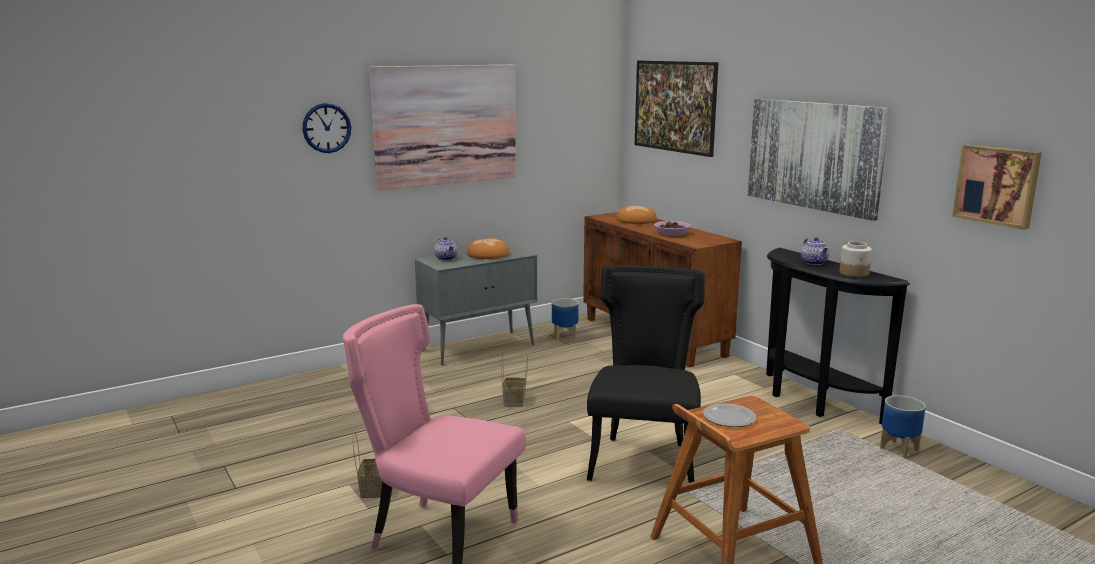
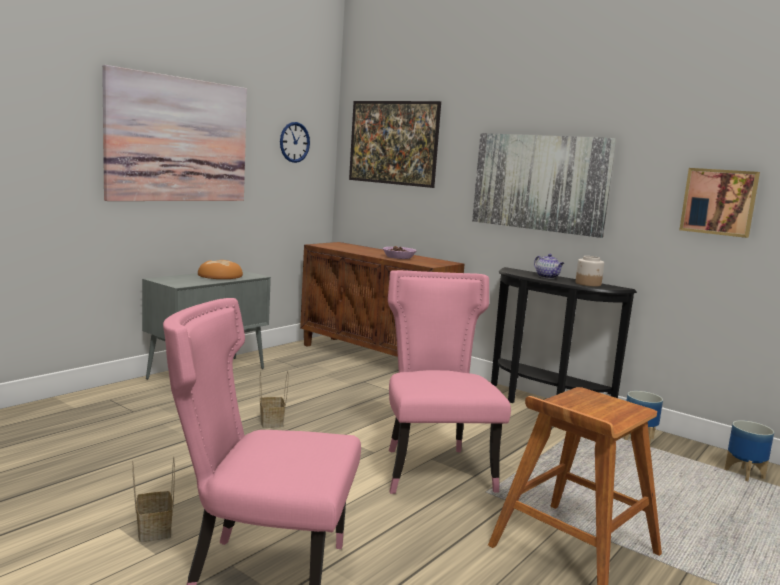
camera: 20 degrees left, 5 degrees down
wall clock [302,103,351,153] -> wall clock moved to [280,122,310,163]
teapot [434,237,458,261] -> none
planter [552,298,579,341] -> planter moved to [724,420,774,481]
black chair [587,265,705,483] -> pink chair [388,270,511,494]
bread [616,205,657,224] -> none
plate [703,403,757,427] -> none

